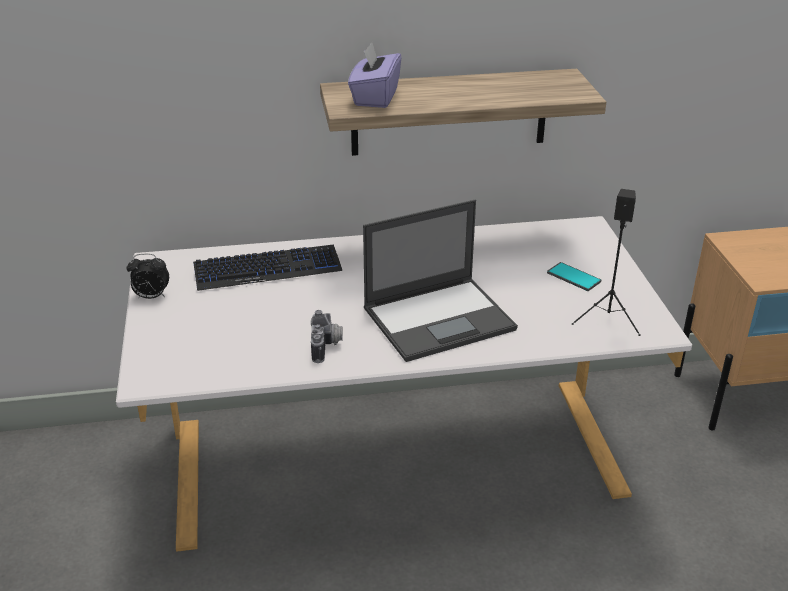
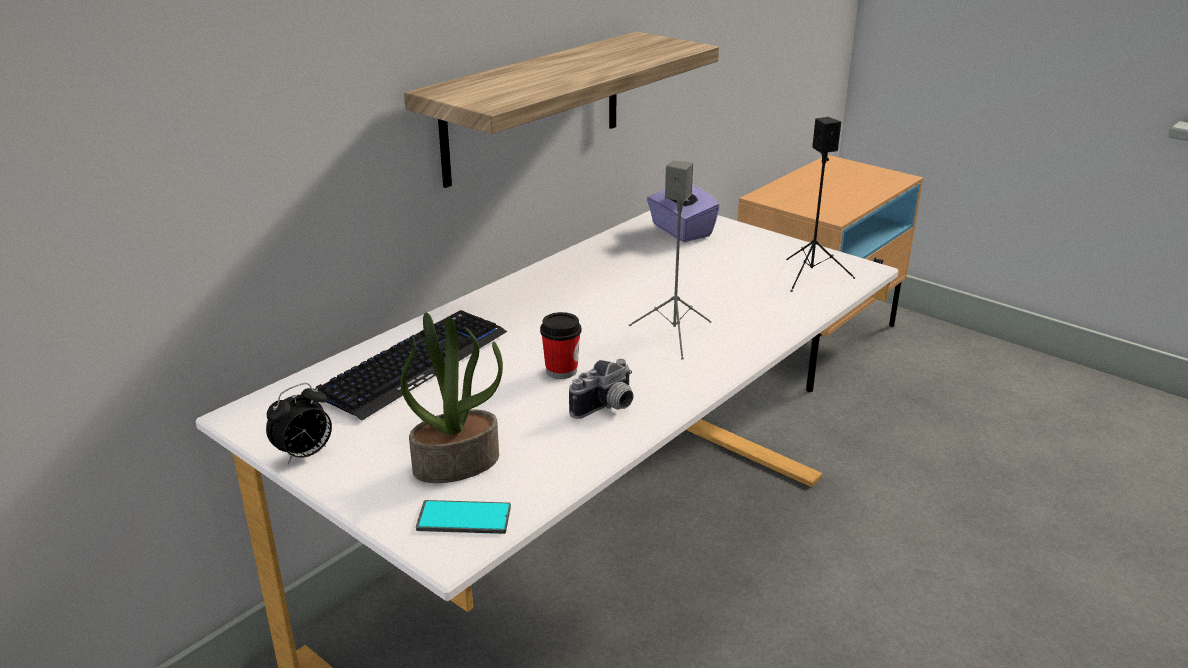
camera: 40 degrees left, 5 degrees down
camera [311,310,343,363] -> camera turned 90 degrees clockwise [569,359,634,419]
purple tissue box [348,42,401,108] -> purple tissue box moved to [647,185,720,242]
laptop [363,200,518,362] -> grey speaker [629,161,712,360]
phone [547,262,601,291] -> phone moved to [416,500,511,534]
none -> potted plant [400,313,503,483]
none -> cup [540,312,581,379]

